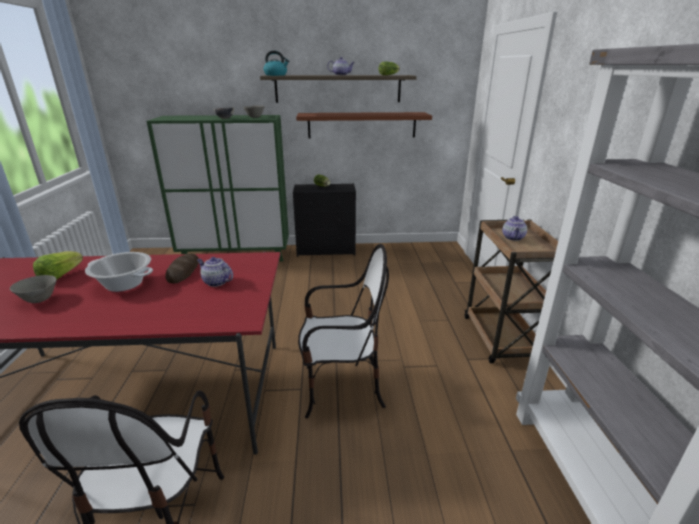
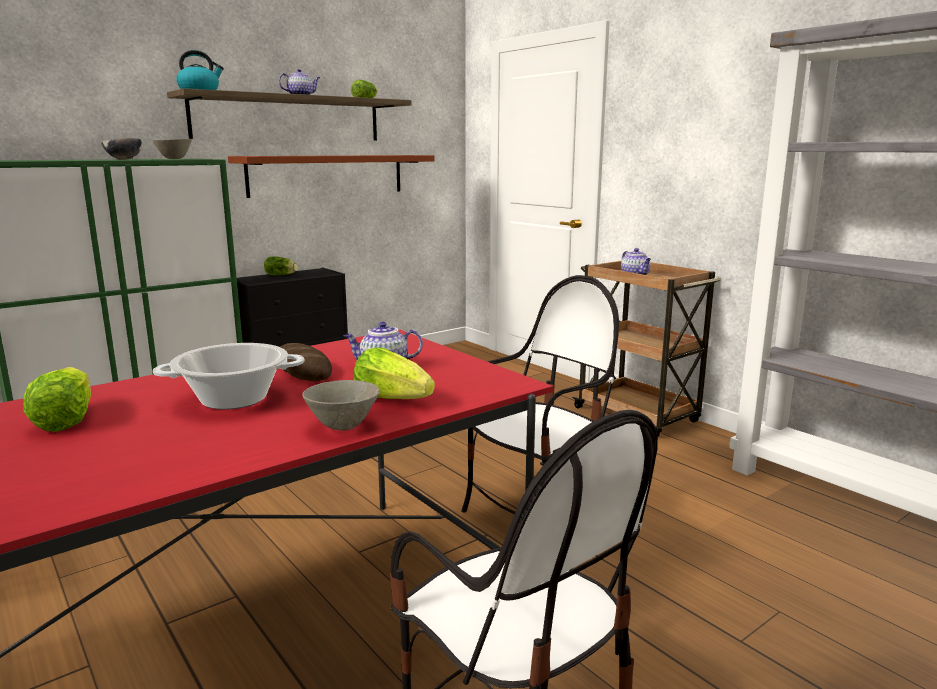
camera: 35 degrees left, 10 degrees down
grey bowl [10,275,57,303] -> grey bowl moved to [302,380,380,431]
none -> lettuce [353,347,435,399]

